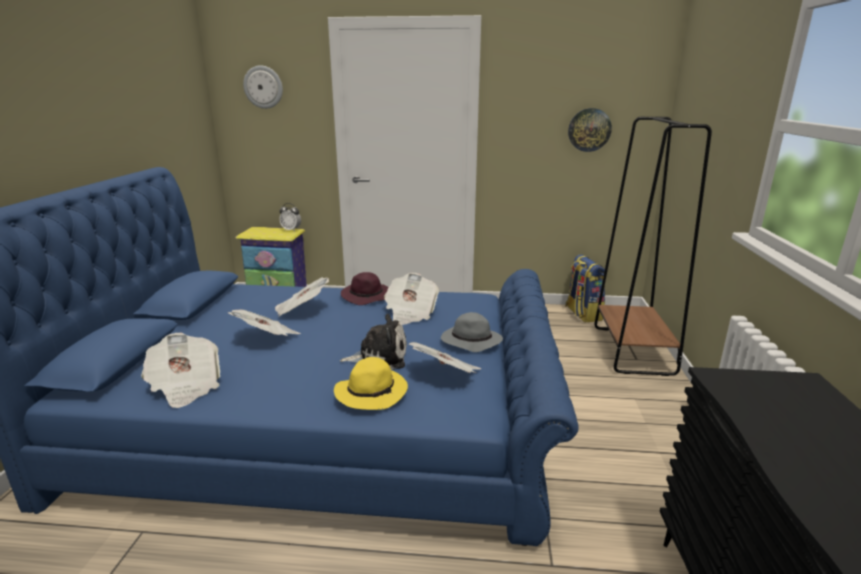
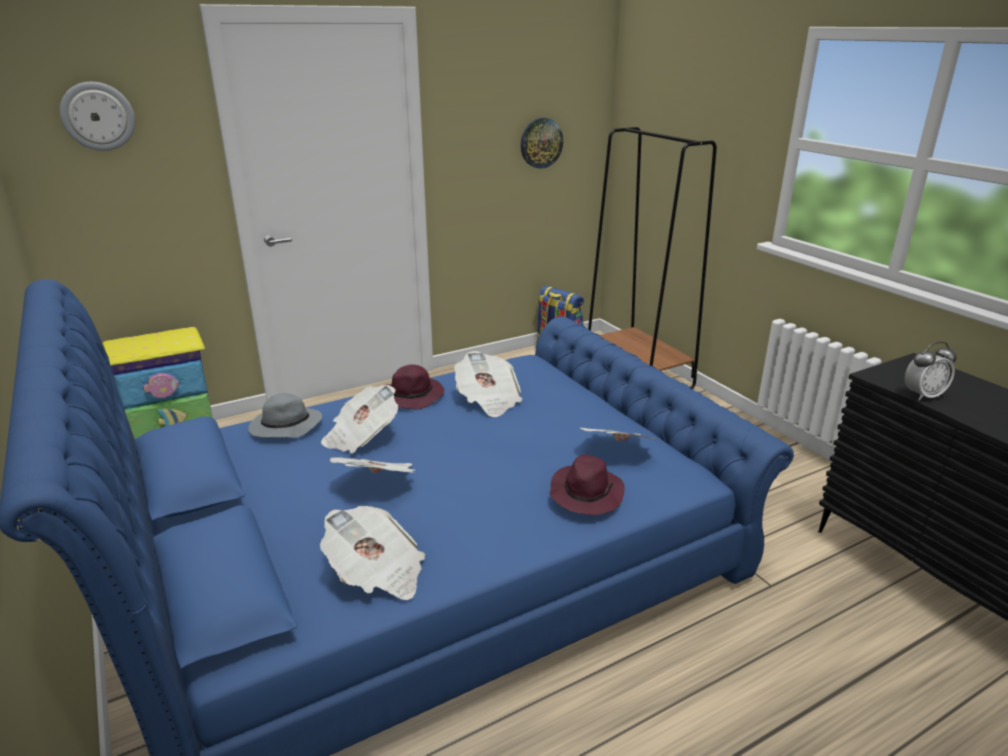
camera: 35 degrees left, 5 degrees up
alarm clock [279,203,301,232] -> alarm clock moved to [905,342,957,401]
yellow hat [334,357,408,410] -> purple hat [549,454,625,515]
plush toy [340,314,407,370] -> none
grey hat [441,312,503,352] -> grey hat moved to [248,393,322,438]

